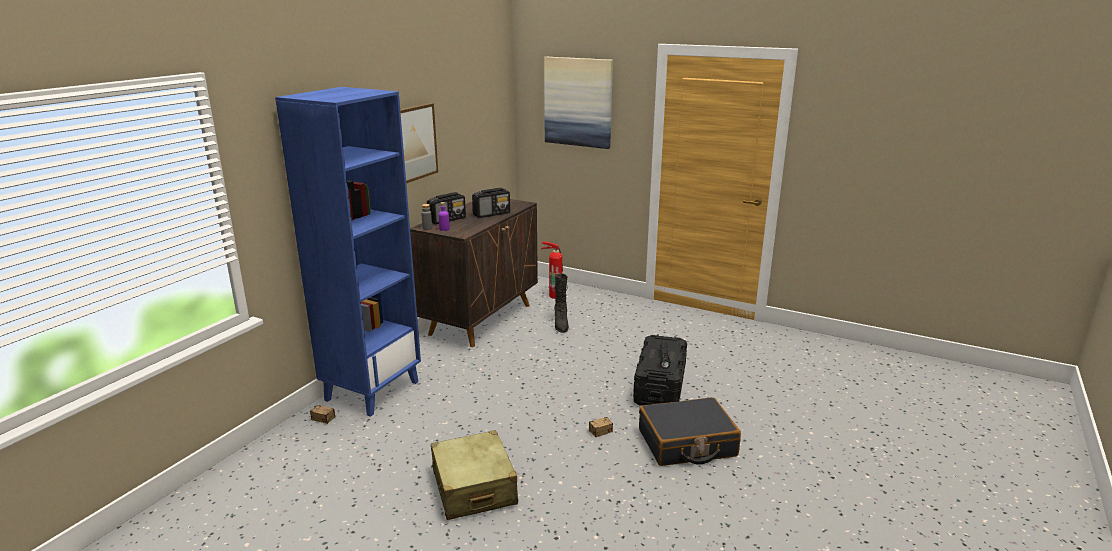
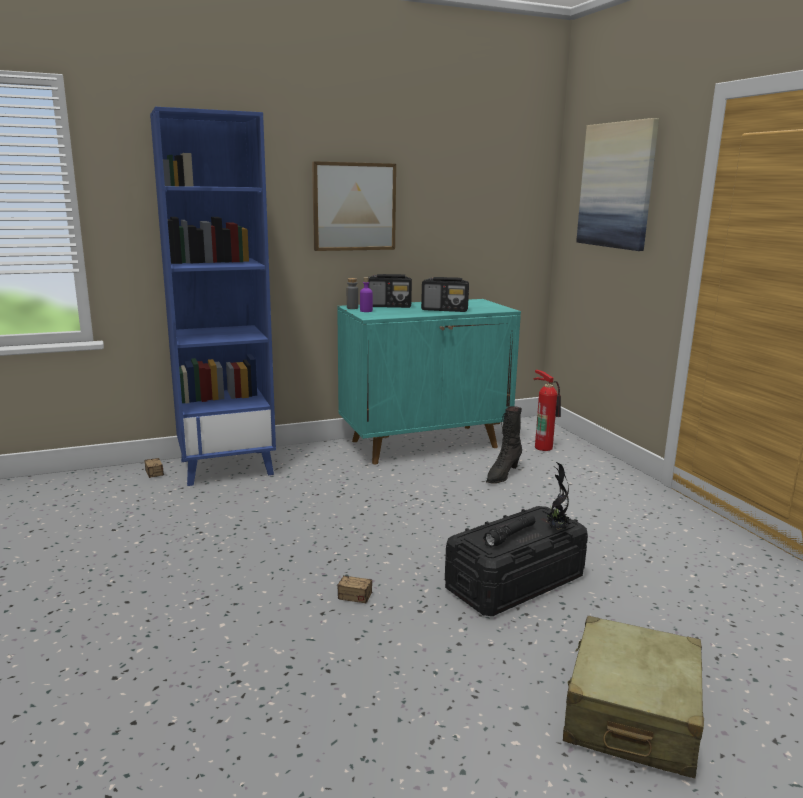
camera: 40 degrees right, 5 degrees down
brown cabinet [410,199,538,347] -> turquoise cabinet [337,299,521,464]
beige suitcase [431,430,518,520] -> beige suitcase moved to [563,616,704,778]
black suitcase [639,397,741,466] -> none
none -> potted plant [545,462,570,530]

